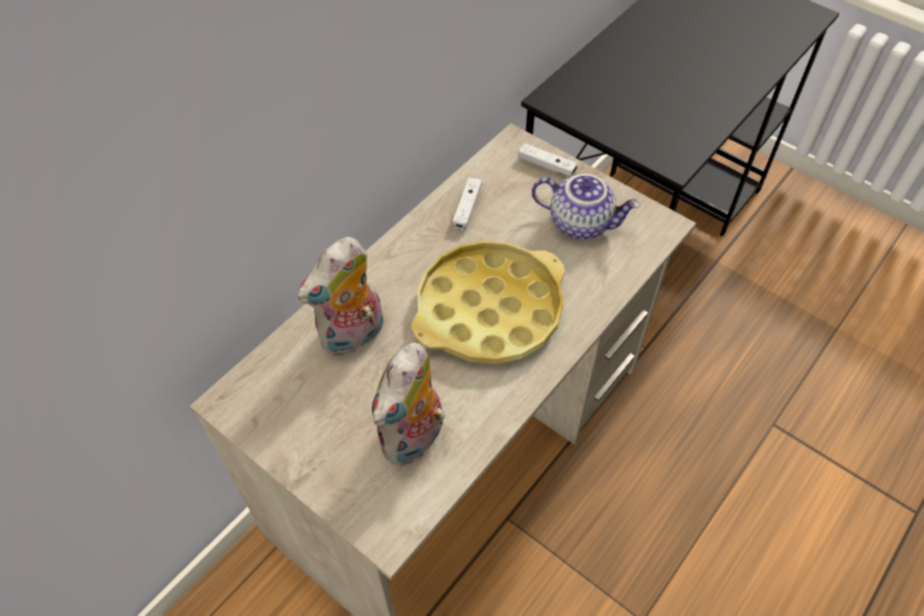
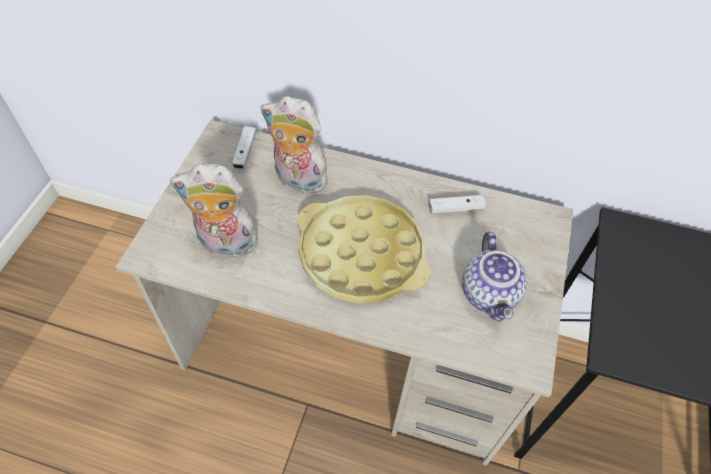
camera: 65 degrees right, 0 degrees up
white game controller [518,143,577,177] -> white game controller moved to [232,126,256,169]

